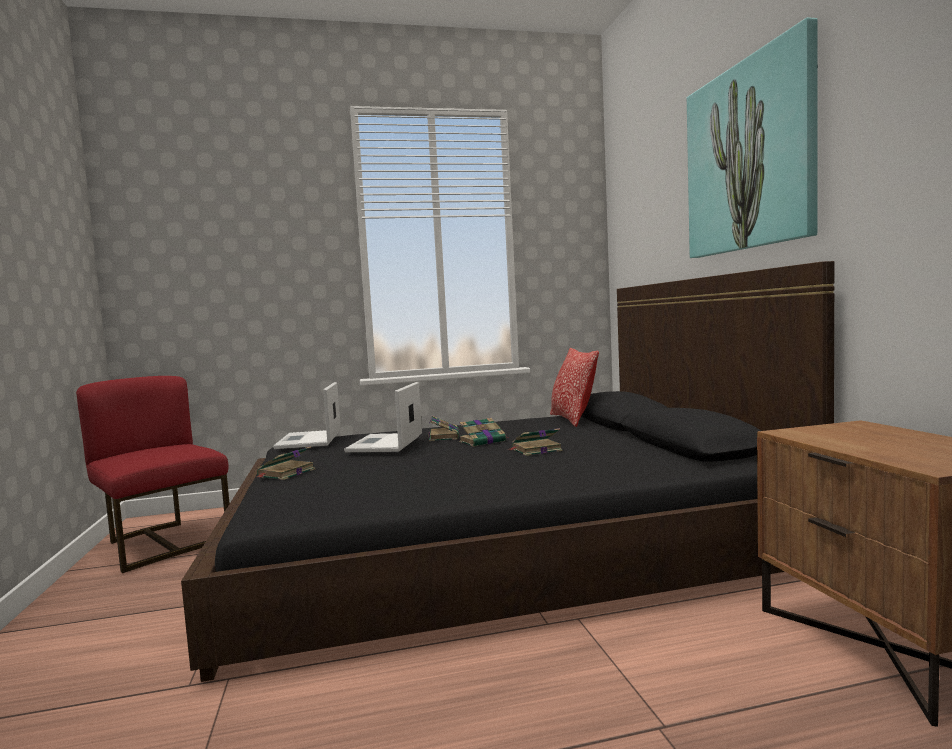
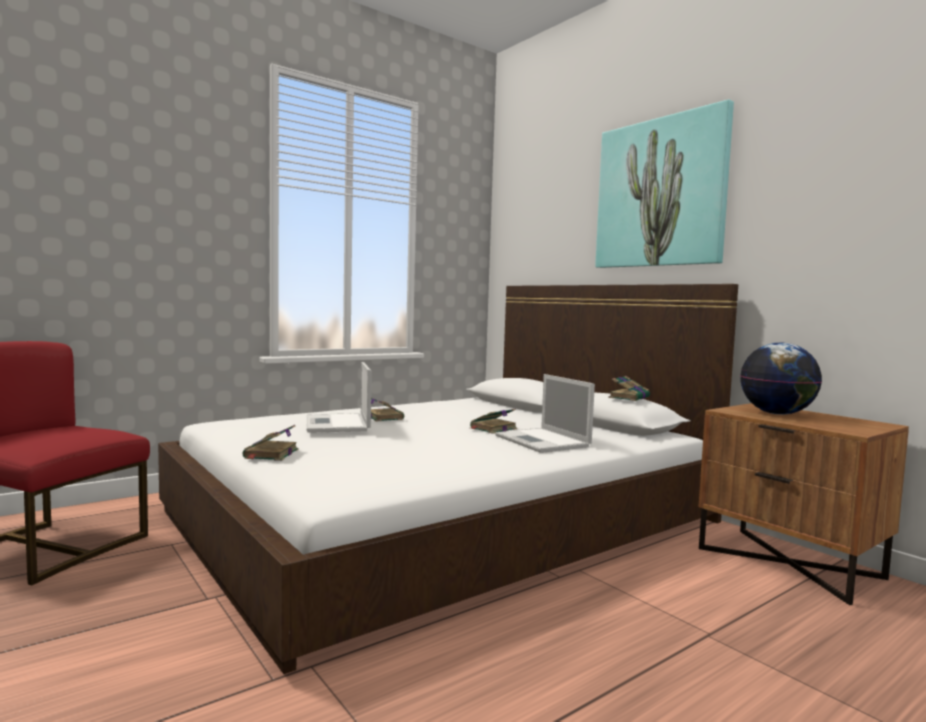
camera: 25 degrees left, 0 degrees up
black bed [181,261,835,682] -> white bed [158,284,738,674]
laptop [273,382,341,449] -> laptop moved to [495,374,595,453]
book [459,418,509,447] -> book moved to [608,376,650,401]
pillow [550,348,599,427] -> none
none -> globe [740,343,822,415]

